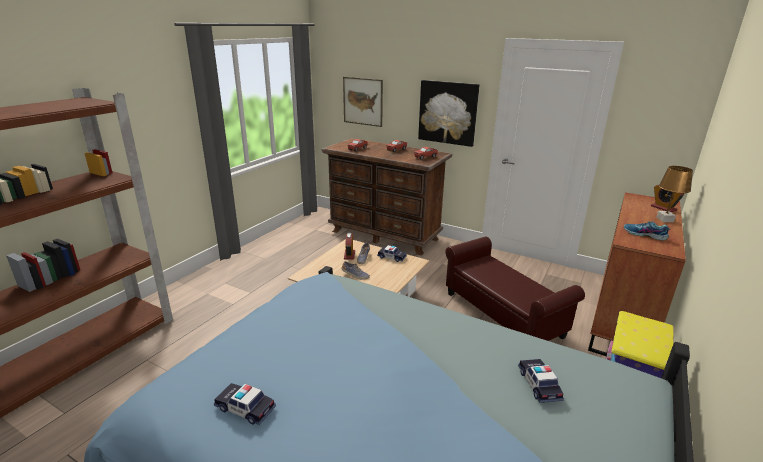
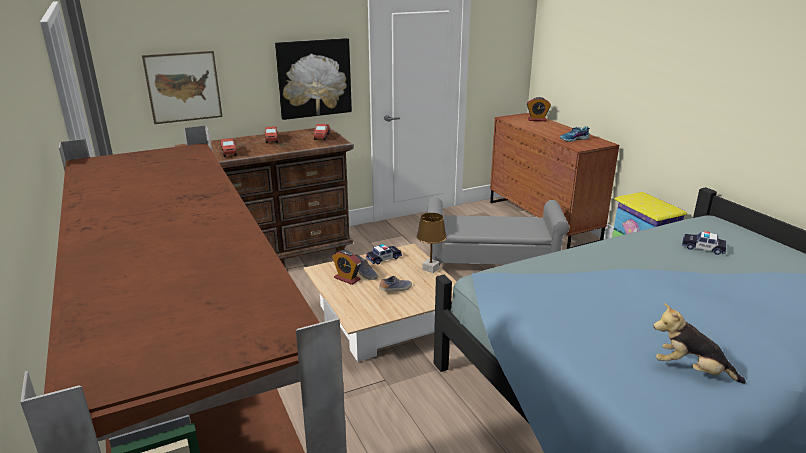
camera: 55 degrees left, 0 degrees up
toy car [214,383,276,425] -> plush toy [653,303,746,384]
brown ottoman [445,236,585,341] -> grey ottoman [428,197,569,266]
brown table lamp [656,166,693,222] -> brown table lamp moved to [417,213,447,273]

